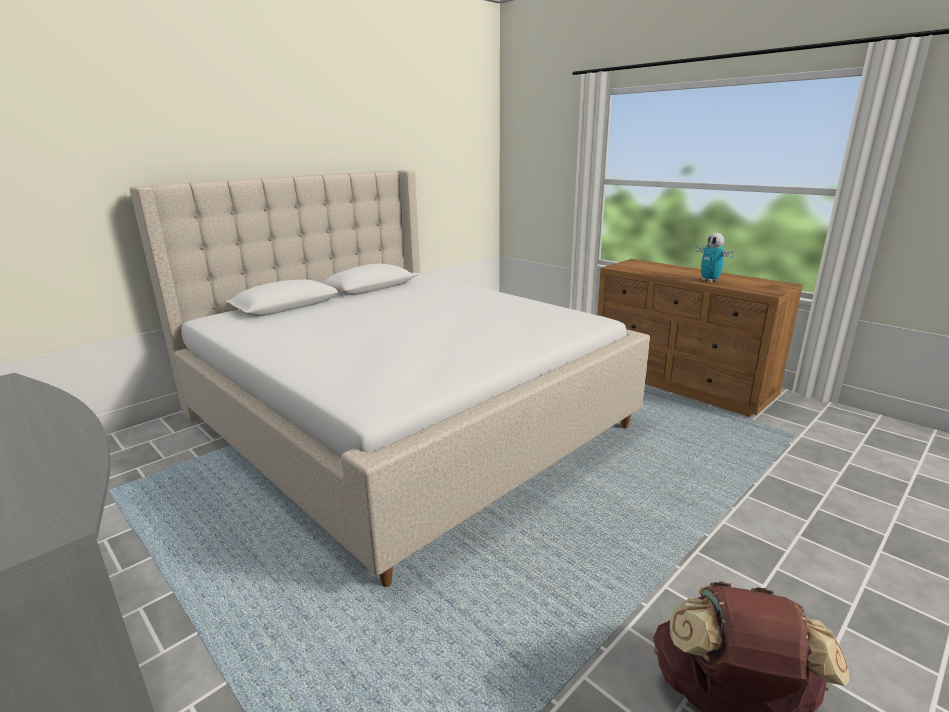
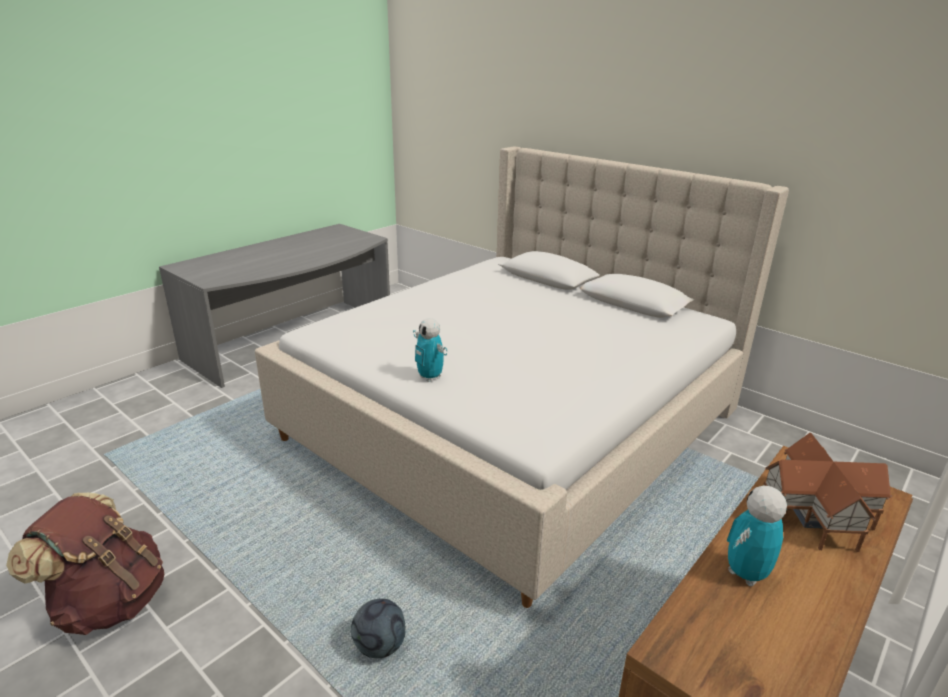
camera: 85 degrees right, 5 degrees up
none -> football [351,599,406,658]
none -> toy robot [413,318,447,382]
none -> toy house [764,433,892,552]

